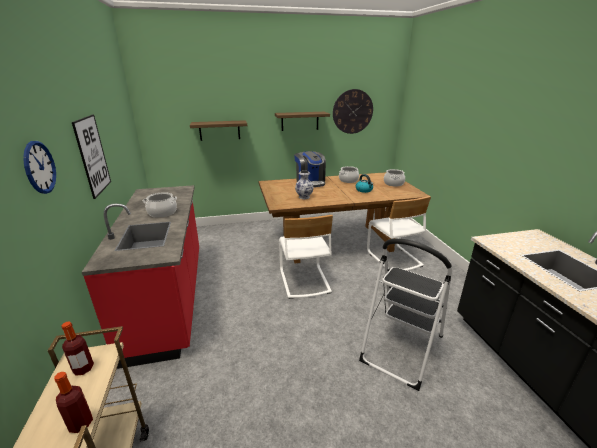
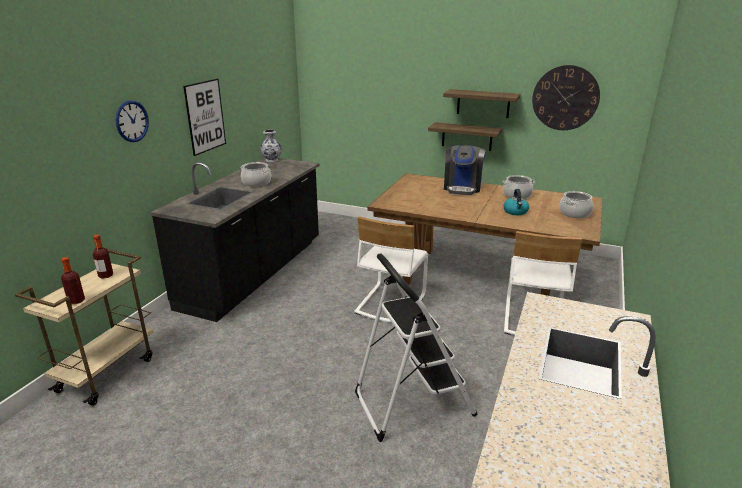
camera: 35 degrees right, 0 degrees up
red counter [82,185,199,369] -> black counter [150,158,320,322]
shelf [190,120,247,141] -> shelf moved to [428,122,502,151]
vase [295,171,314,199] -> vase moved to [260,130,282,162]

